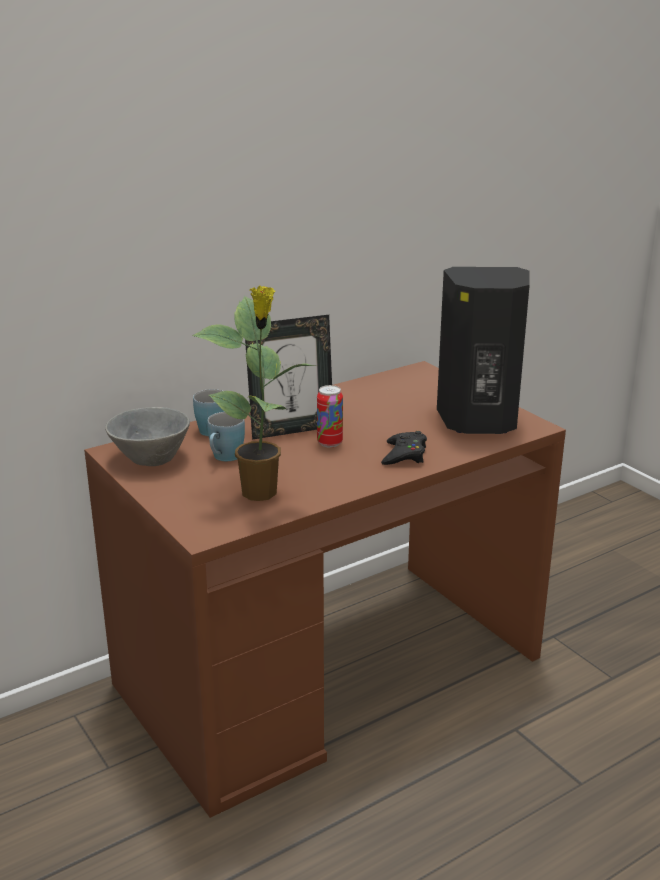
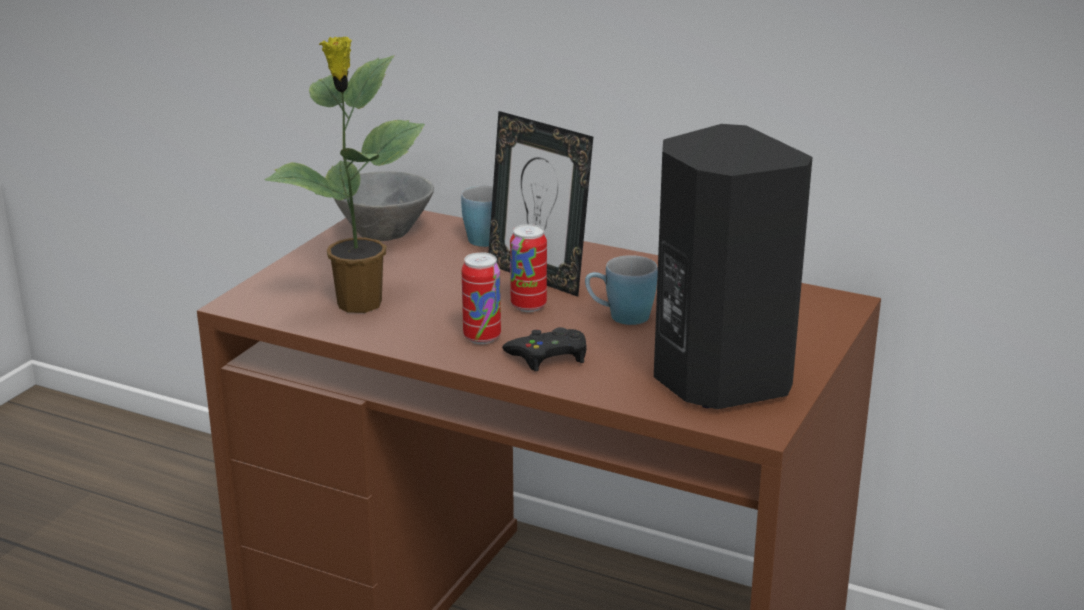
camera: 60 degrees right, 0 degrees up
blue mug [207,412,245,461] -> blue mug moved to [585,255,658,325]
none -> can [461,252,501,344]

